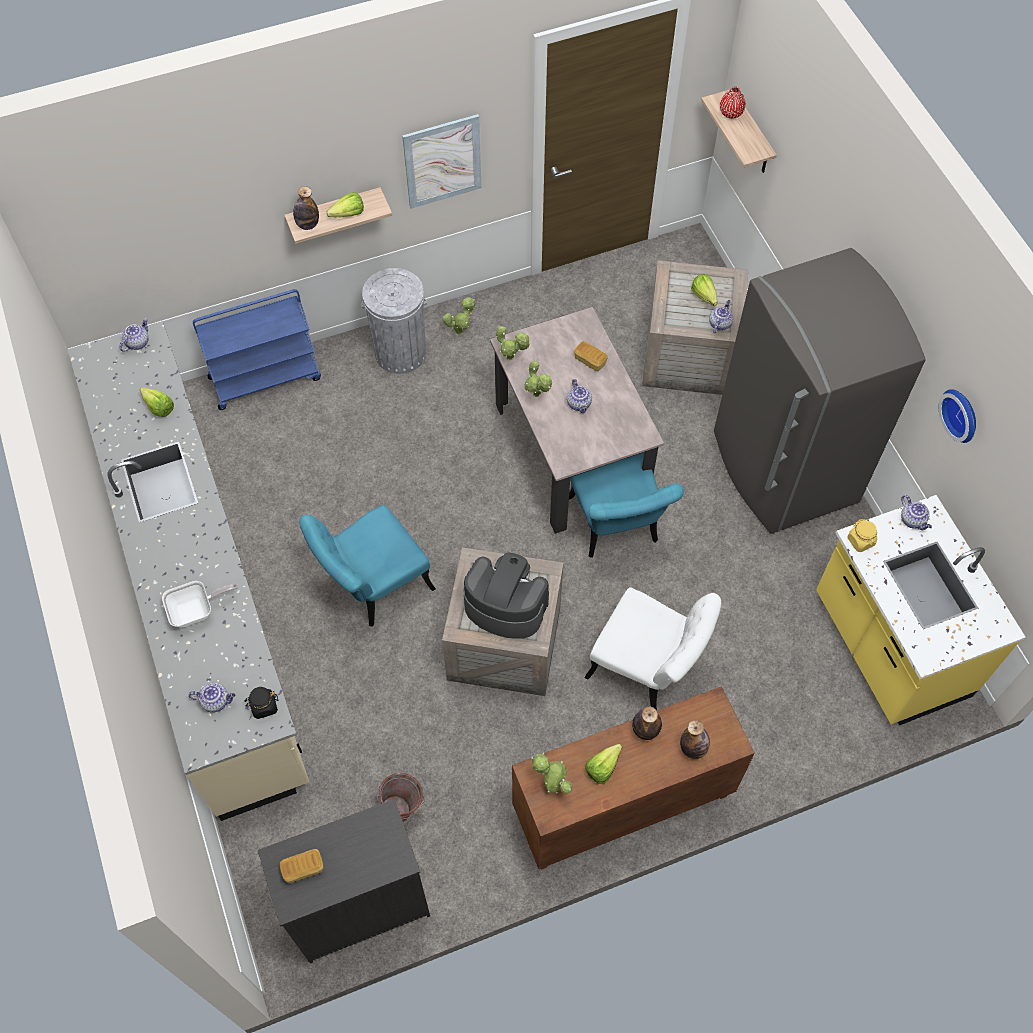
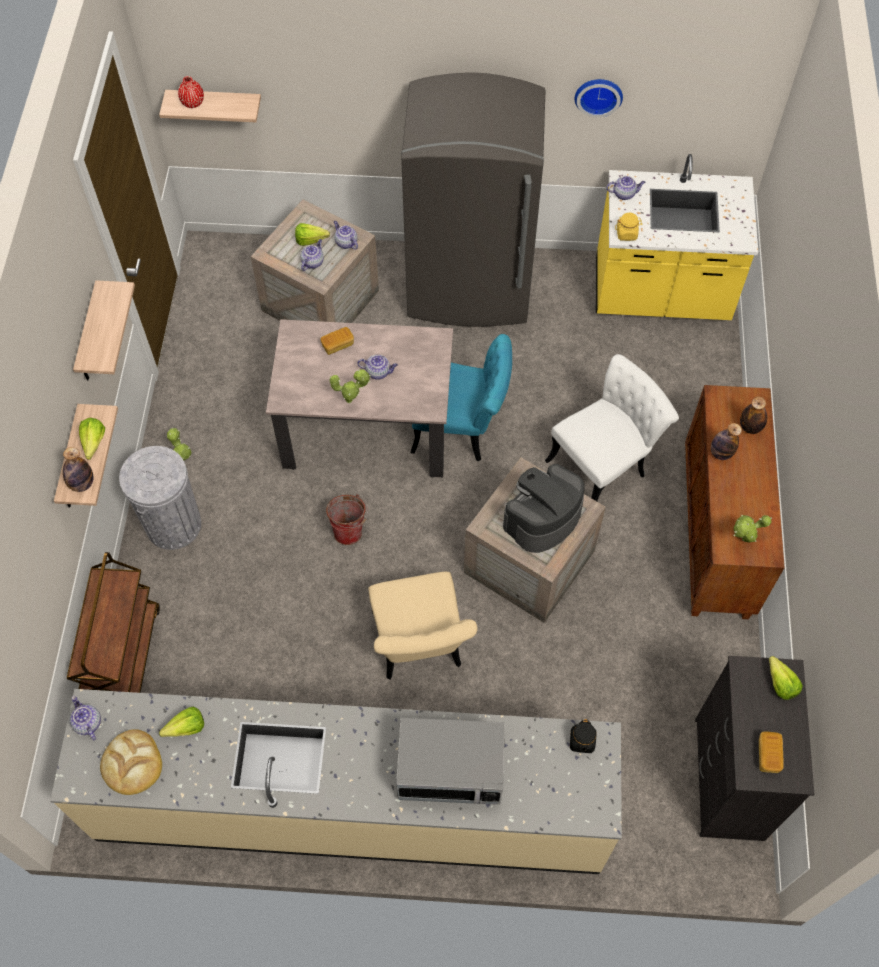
camera: 65 degrees left, 0 degrees up
frying pan [162,581,238,628] -> microwave [396,718,505,805]
teapot [188,683,236,713] -> teapot moved to [300,239,324,271]
blue cart [193,289,321,410] -> brown cart [67,552,160,693]
turquoise chair [299,504,436,627] -> beige chair [368,572,478,680]
bucket [377,773,425,823] -> bucket moved to [326,494,368,545]
picture [402,114,482,209] -> shelf [73,280,135,380]
potted plant [496,326,530,361] -> none
lettuce [585,744,622,784] -> lettuce moved to [769,656,803,700]
none -> bread [100,729,162,795]

